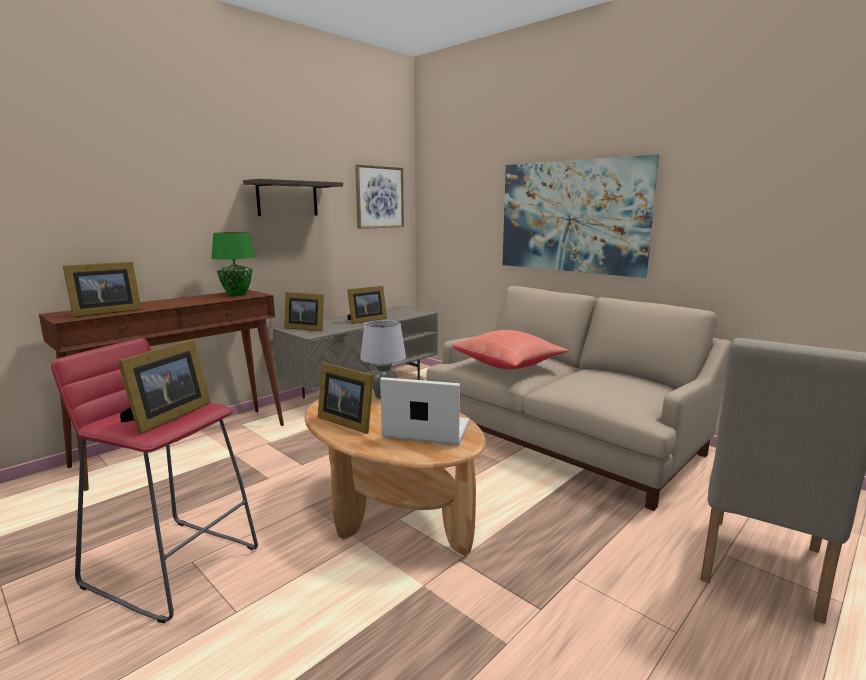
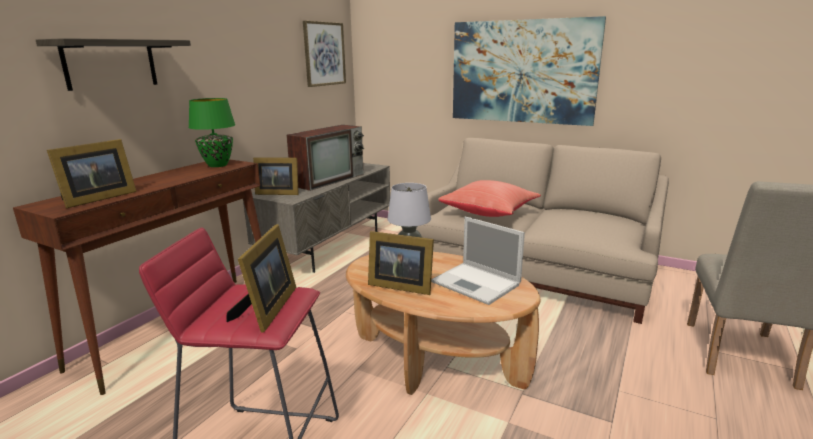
camera: 15 degrees left, 5 degrees up
shelf [243,179,343,216] -> shelf moved to [36,38,191,91]
picture frame [347,286,387,324] -> television [286,125,364,191]
laptop [380,377,470,445] -> laptop turned 135 degrees counterclockwise [431,216,525,305]

